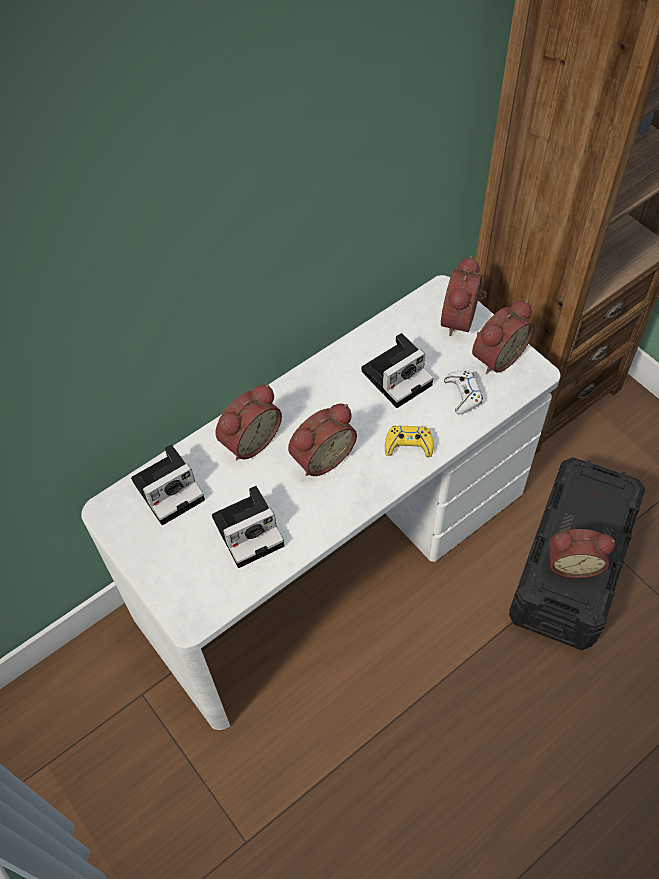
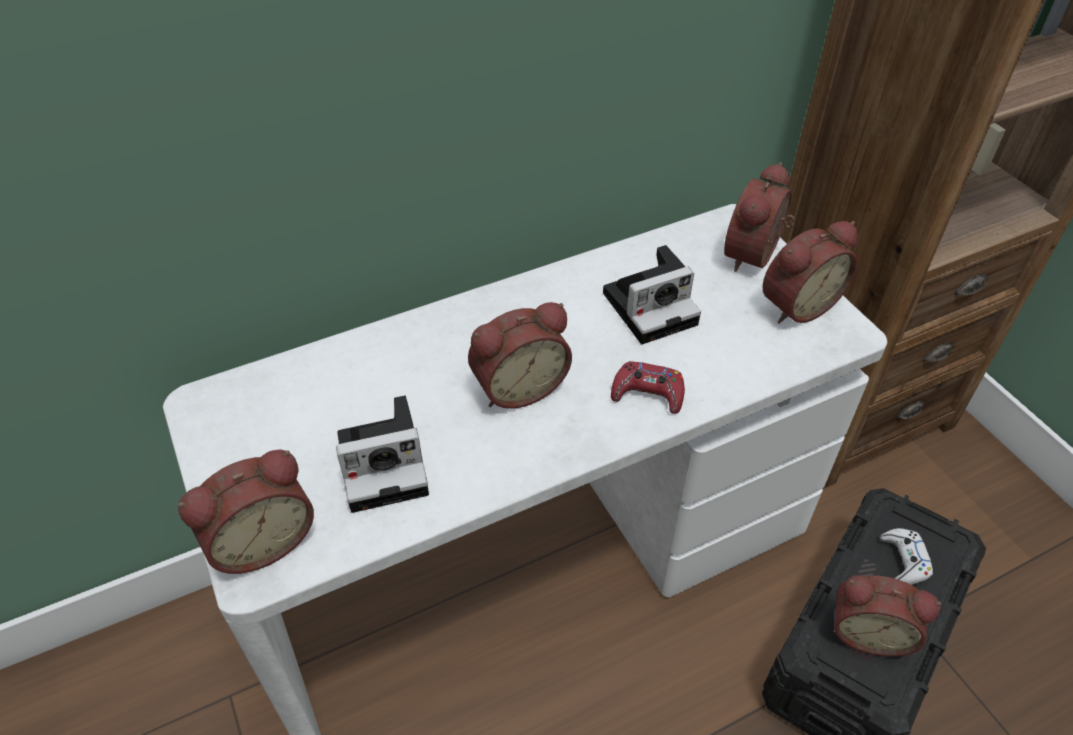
camera: 10 degrees right, 10 degrees down
camera [131,444,205,525] -> none
alarm clock [215,384,282,460] -> alarm clock moved to [178,450,314,574]
yellow game controller [385,426,434,458] -> red game controller [611,361,685,414]
white game controller [444,370,483,415] -> white game controller moved to [880,528,934,585]

